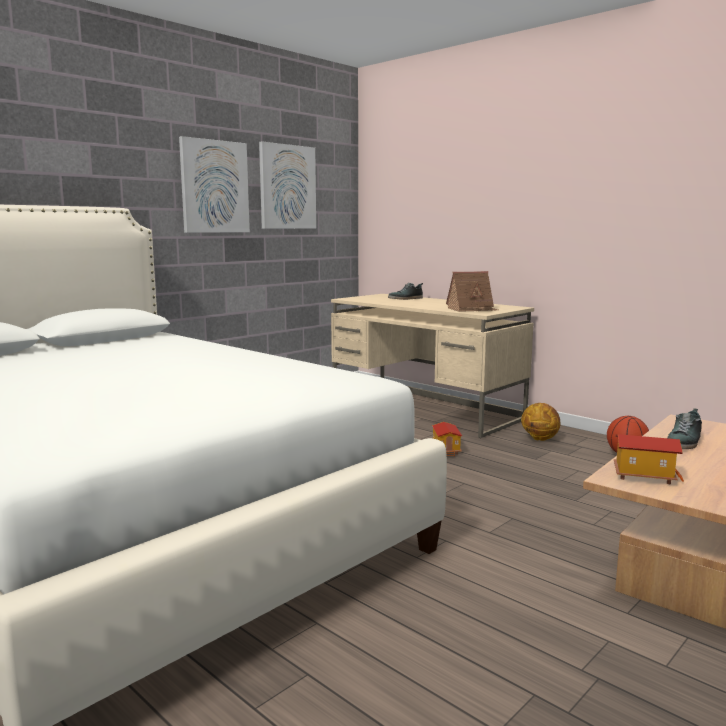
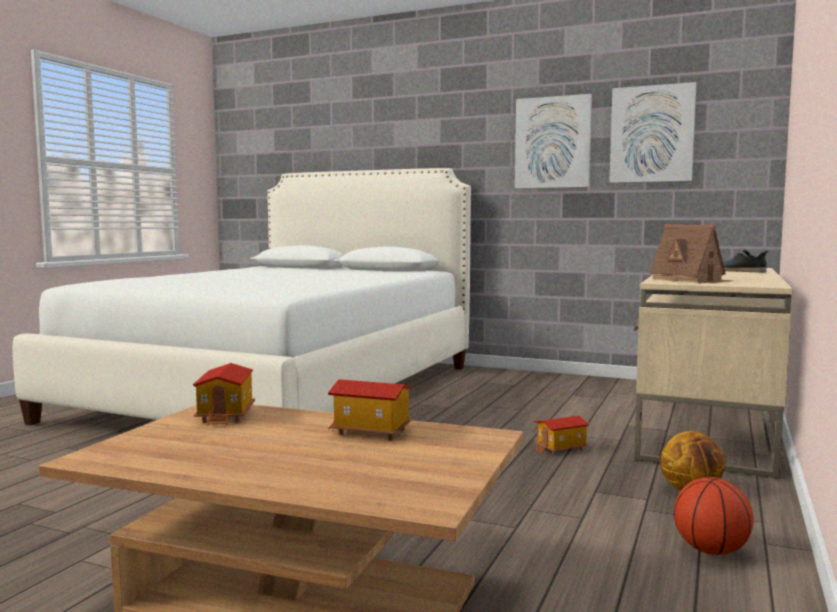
camera: 70 degrees right, 5 degrees down
shoe [667,408,702,449] -> toy house [328,379,412,440]

